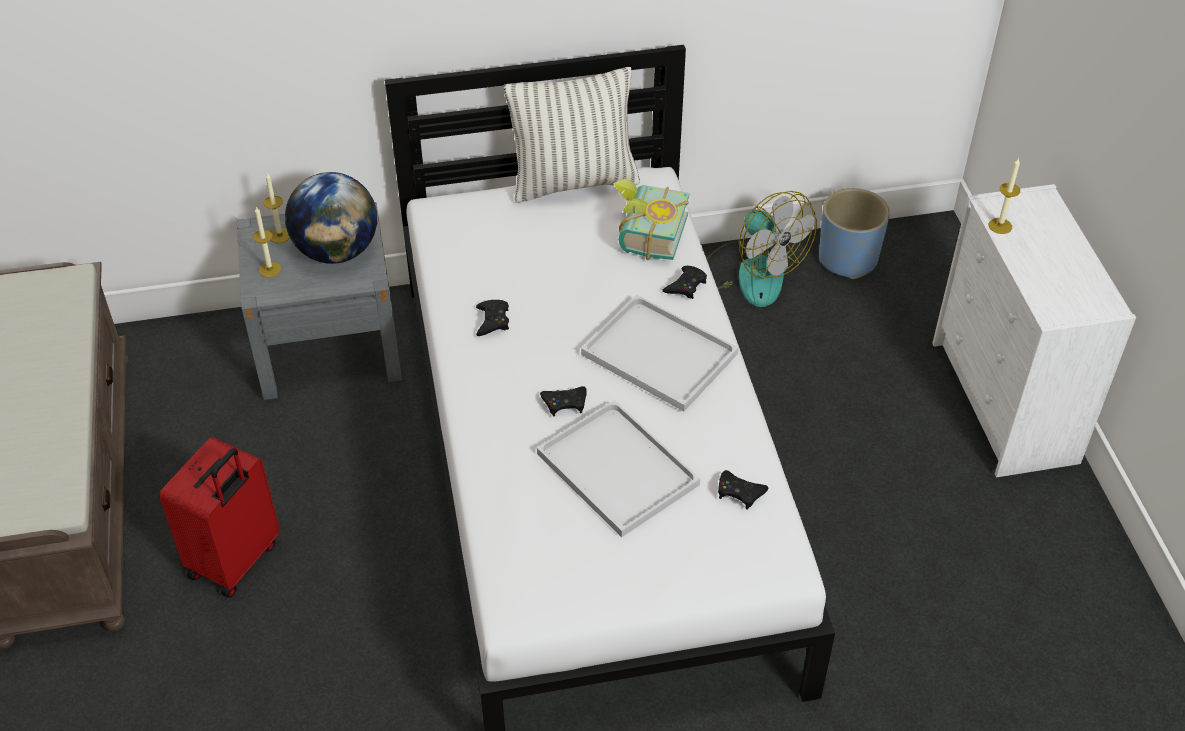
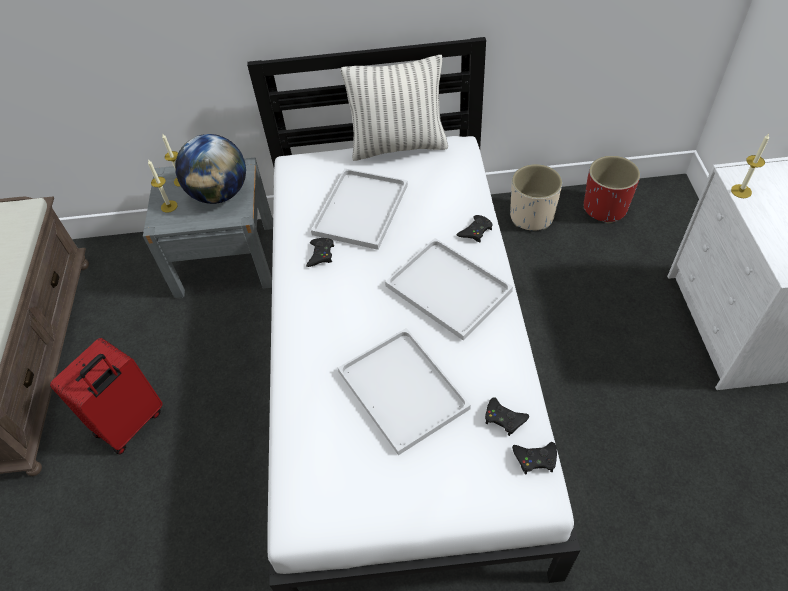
camera: 10 degrees right, 5 degrees up
black game controller [540,386,587,416] -> black game controller moved to [512,442,557,474]
book [613,179,689,260] -> none
fan [706,191,817,307] -> beige planter [510,164,562,231]
blue planter [819,188,890,279] -> red planter [584,156,640,223]
none -> white tray [311,168,408,250]

